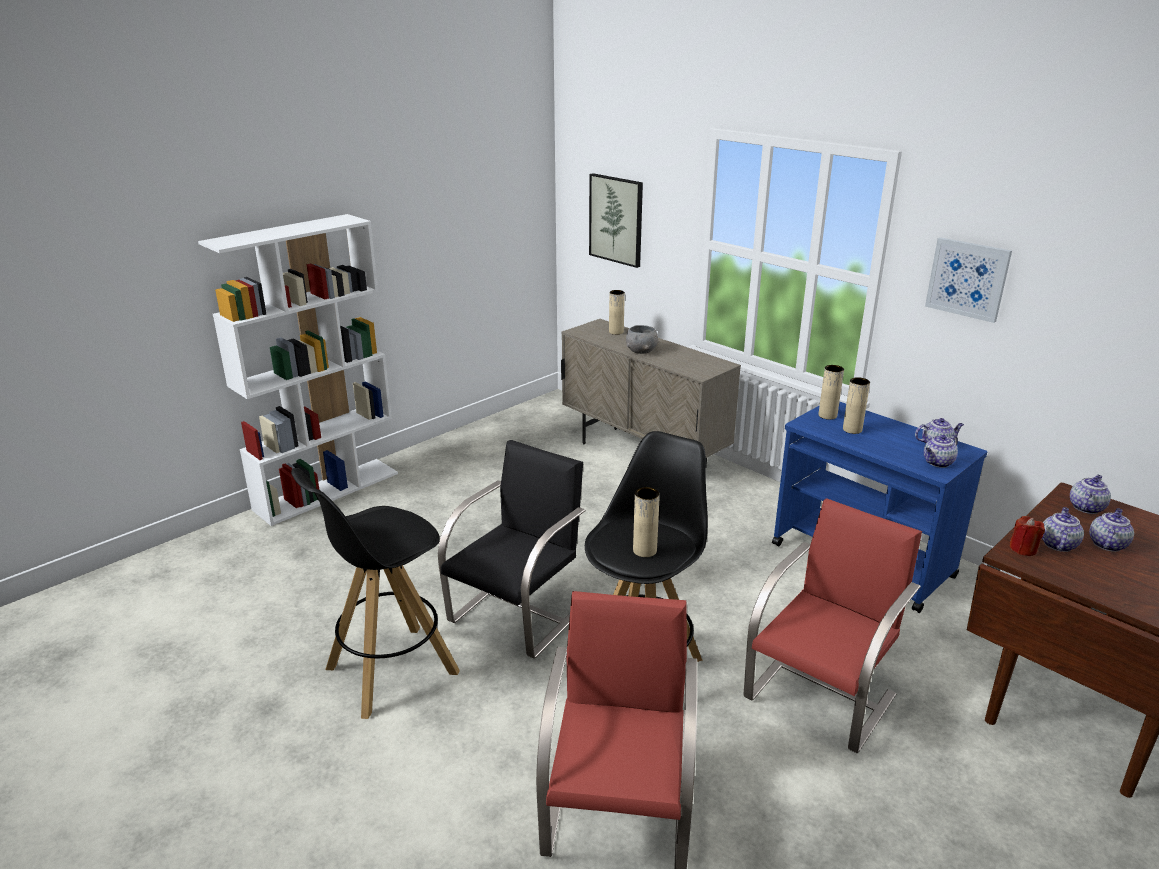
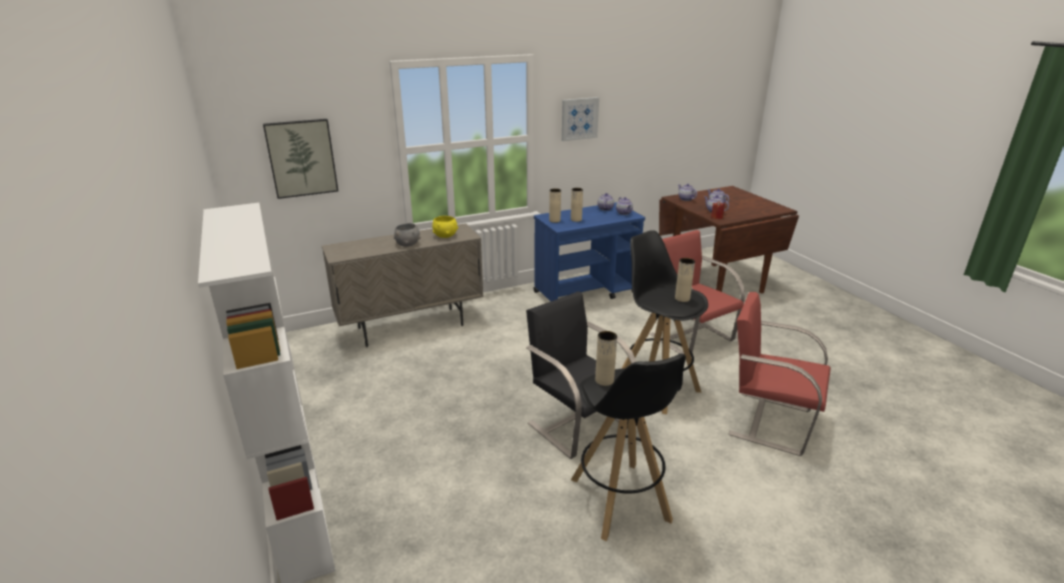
camera: 70 degrees left, 0 degrees up
beige vase [609,290,625,335] -> beige vase moved to [595,331,617,386]
none -> yellow bowl [432,216,458,238]

